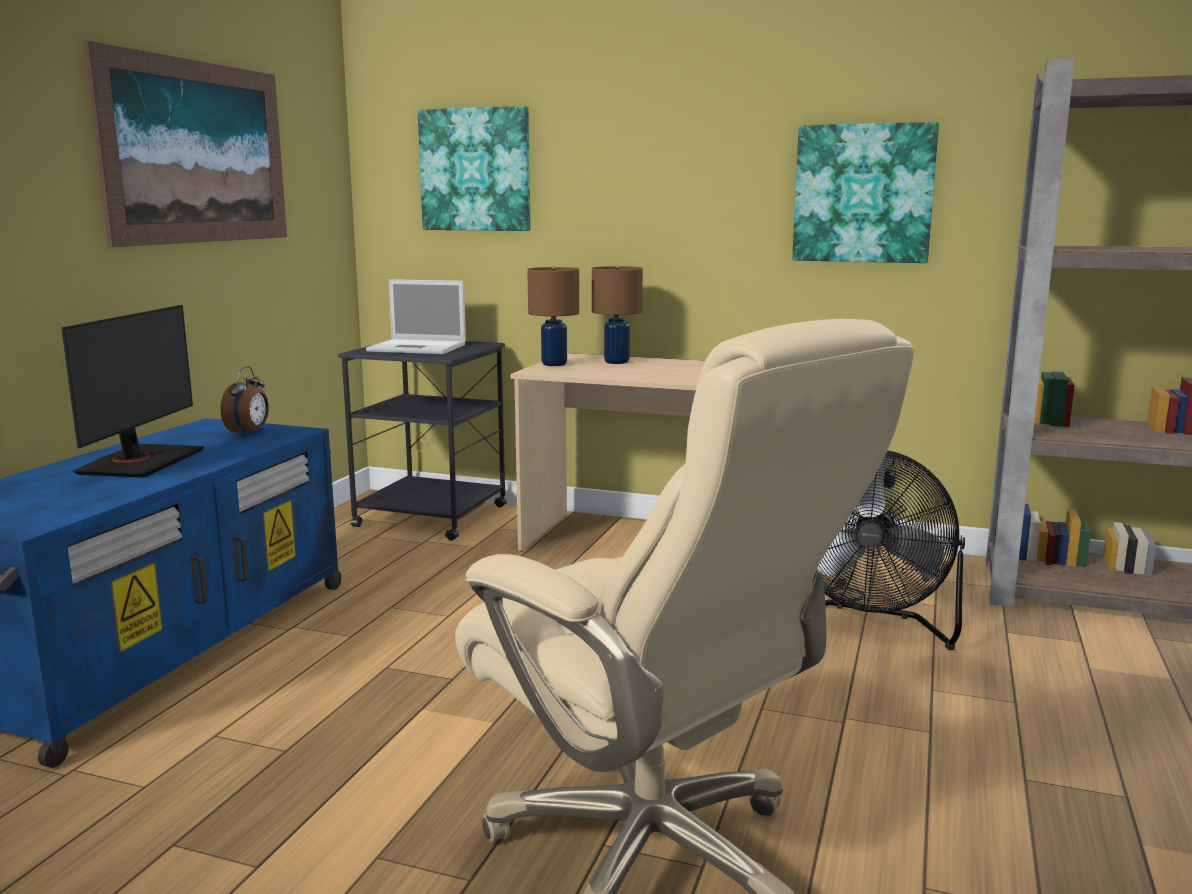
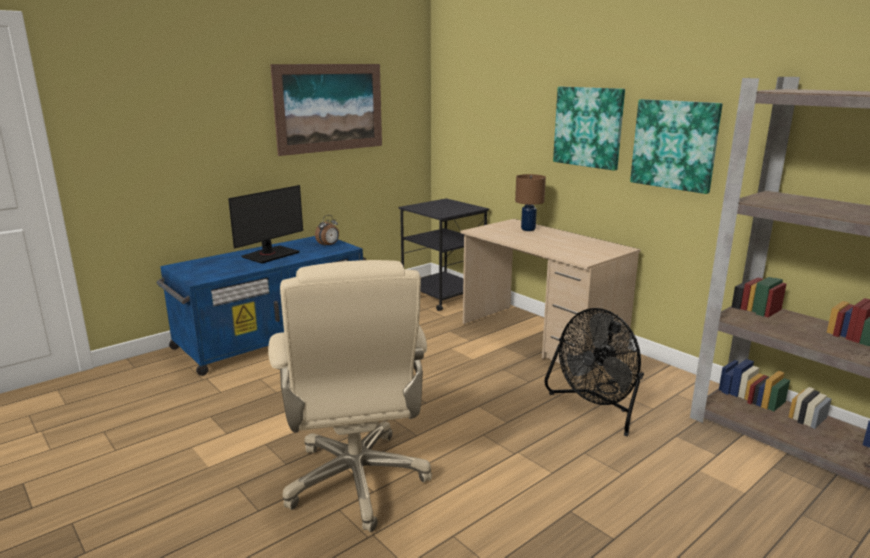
camera: 30 degrees right, 5 degrees up
laptop [366,279,466,354] -> none
picture [418,106,530,231] -> picture moved to [553,87,625,171]
brown table lamp [527,267,579,366] -> none

